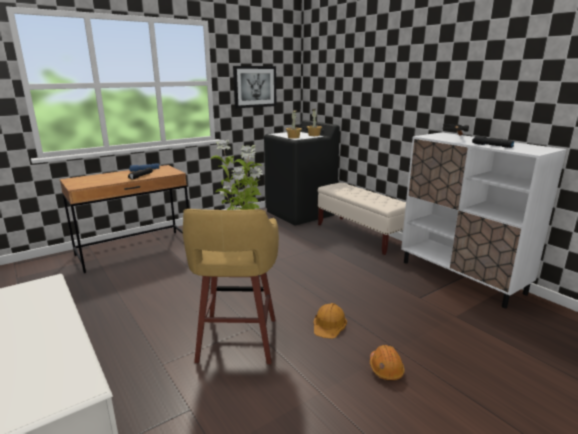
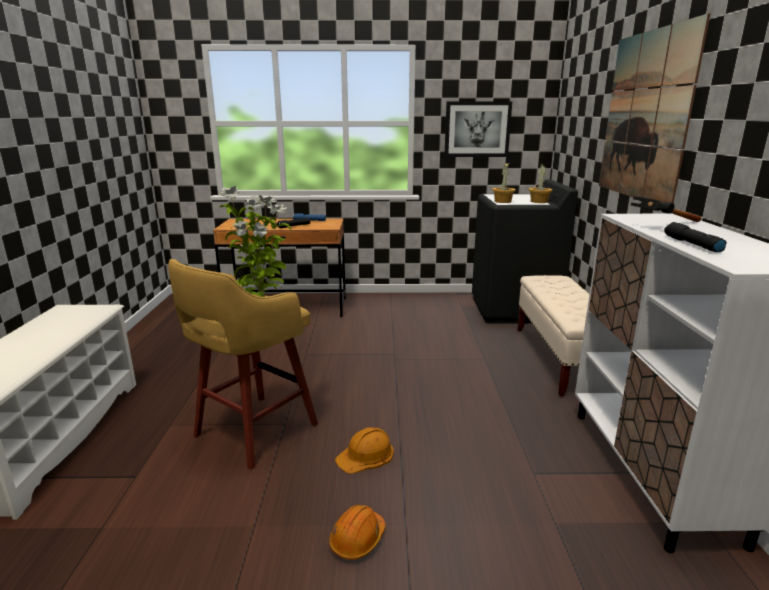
camera: 35 degrees right, 0 degrees up
none -> picture [599,13,711,203]

